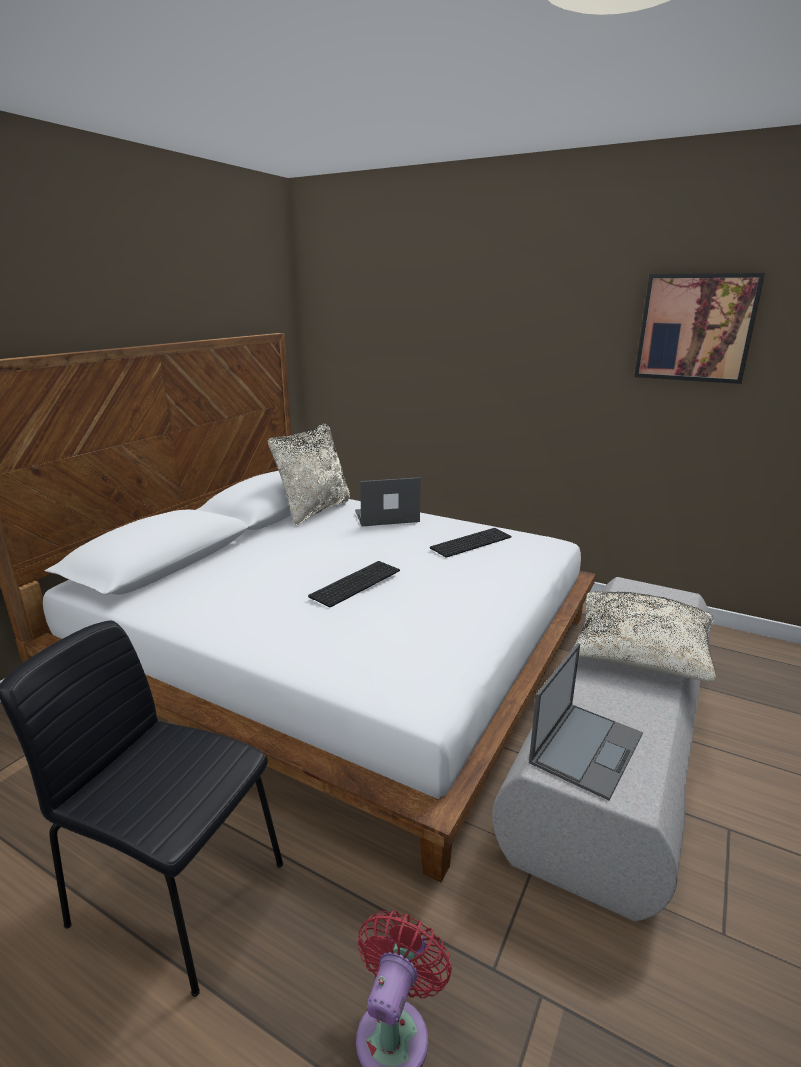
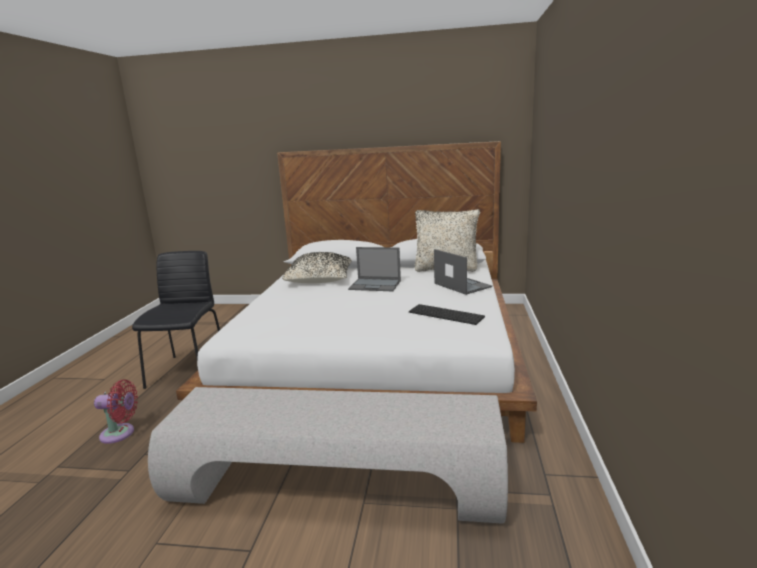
camera: 70 degrees right, 5 degrees down
keyboard [308,561,400,607] -> none
laptop [529,643,643,801] -> laptop moved to [348,247,401,291]
beige pillow [574,591,716,681] -> beige pillow moved to [282,252,352,283]
picture [634,273,765,384] -> none

